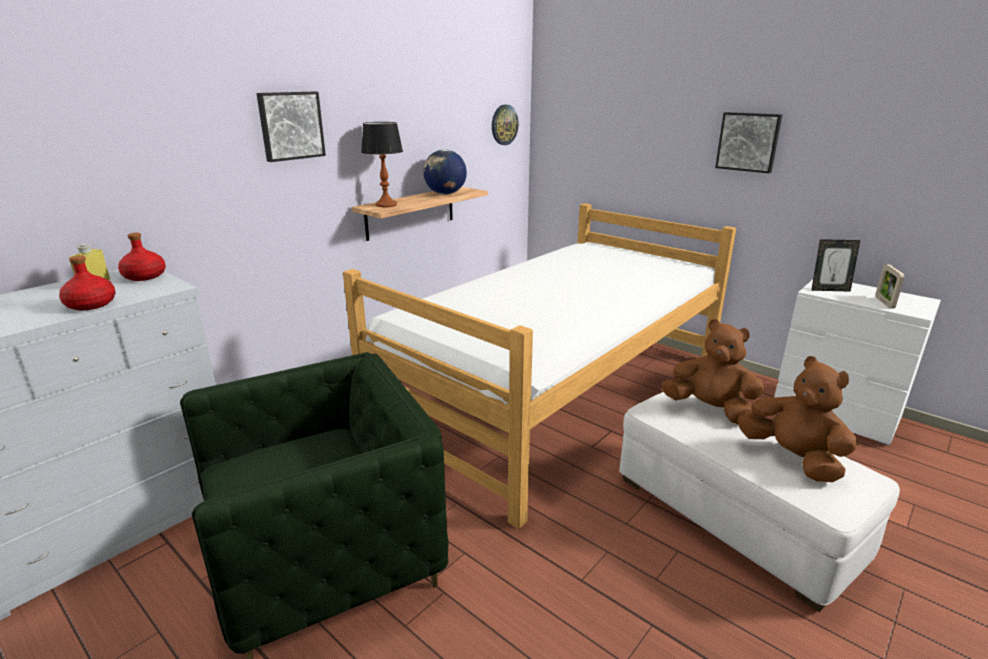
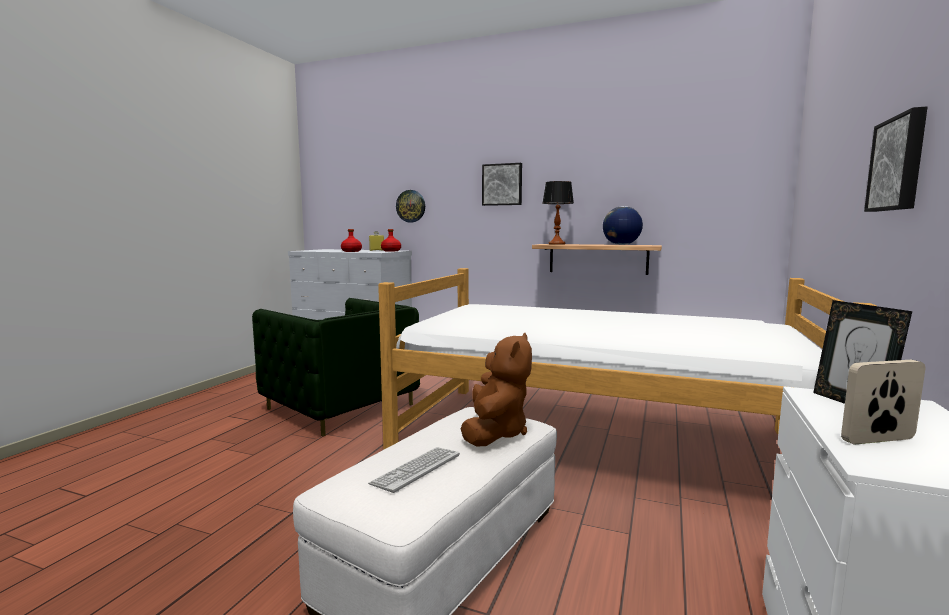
camera: 70 degrees right, 15 degrees down
wall clock [492,105,519,145] -> wall clock moved to [396,190,425,222]
brown plush toy [738,356,857,482] -> keyboard [368,447,460,493]

